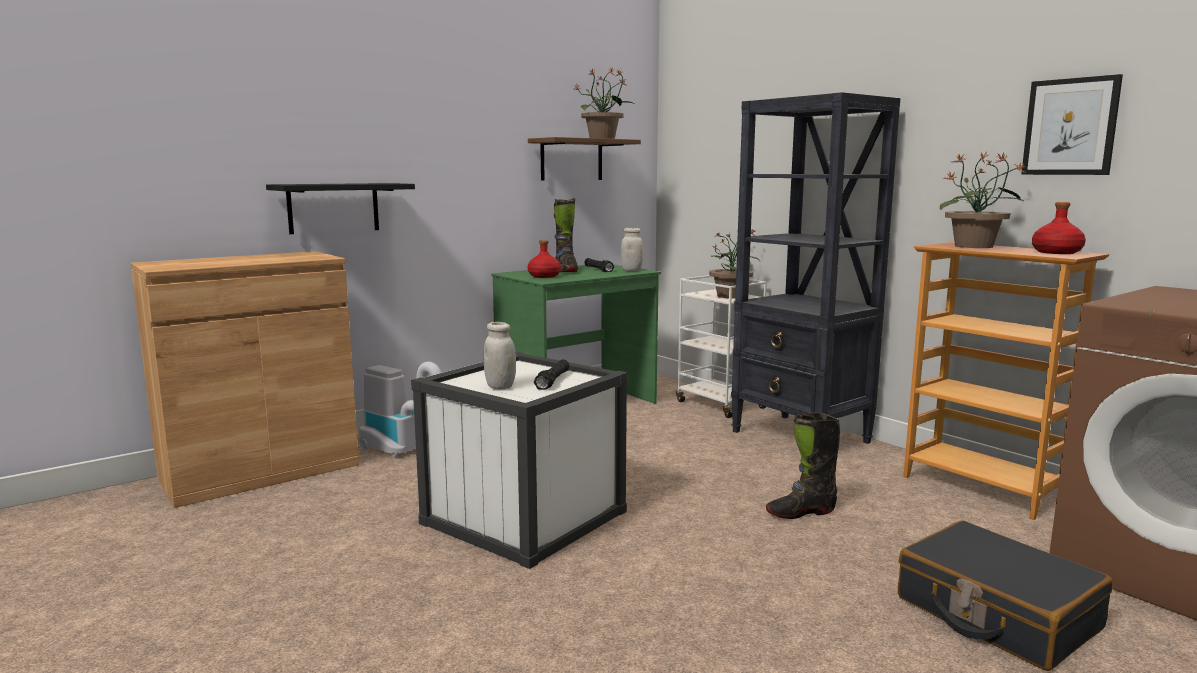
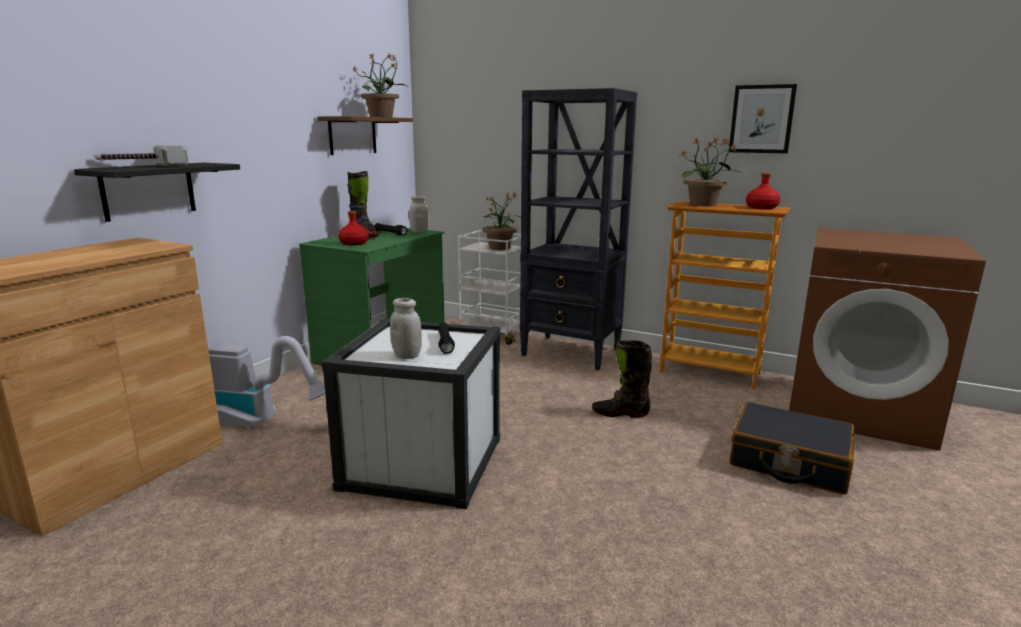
camera: 25 degrees left, 5 degrees up
black boot [766,412,840,519] -> black boot turned 45 degrees clockwise [592,340,652,418]
none -> hammer [95,145,189,166]

